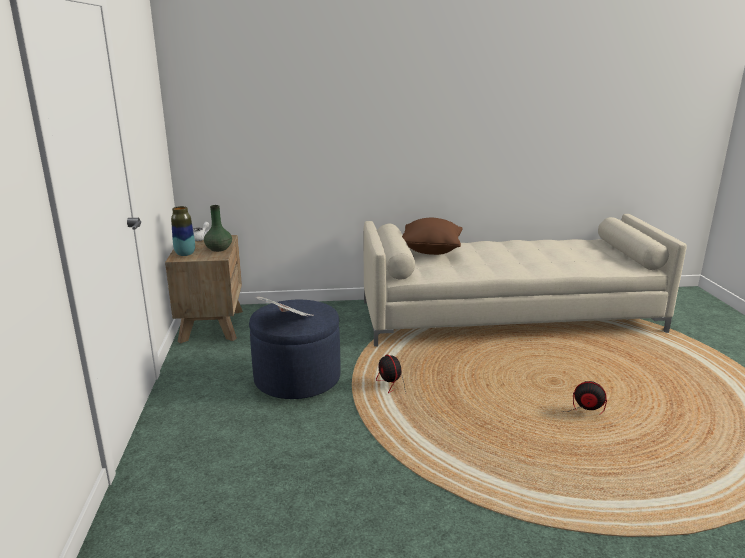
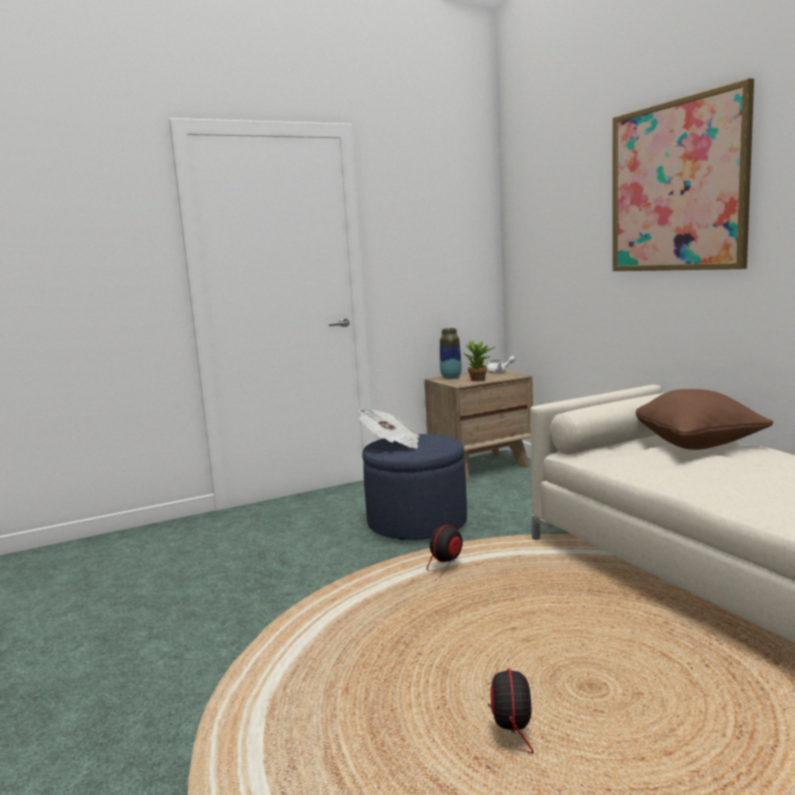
camera: 70 degrees right, 10 degrees down
green vase [204,205,232,252] -> potted plant [463,340,495,381]
none -> picture [612,78,754,271]

